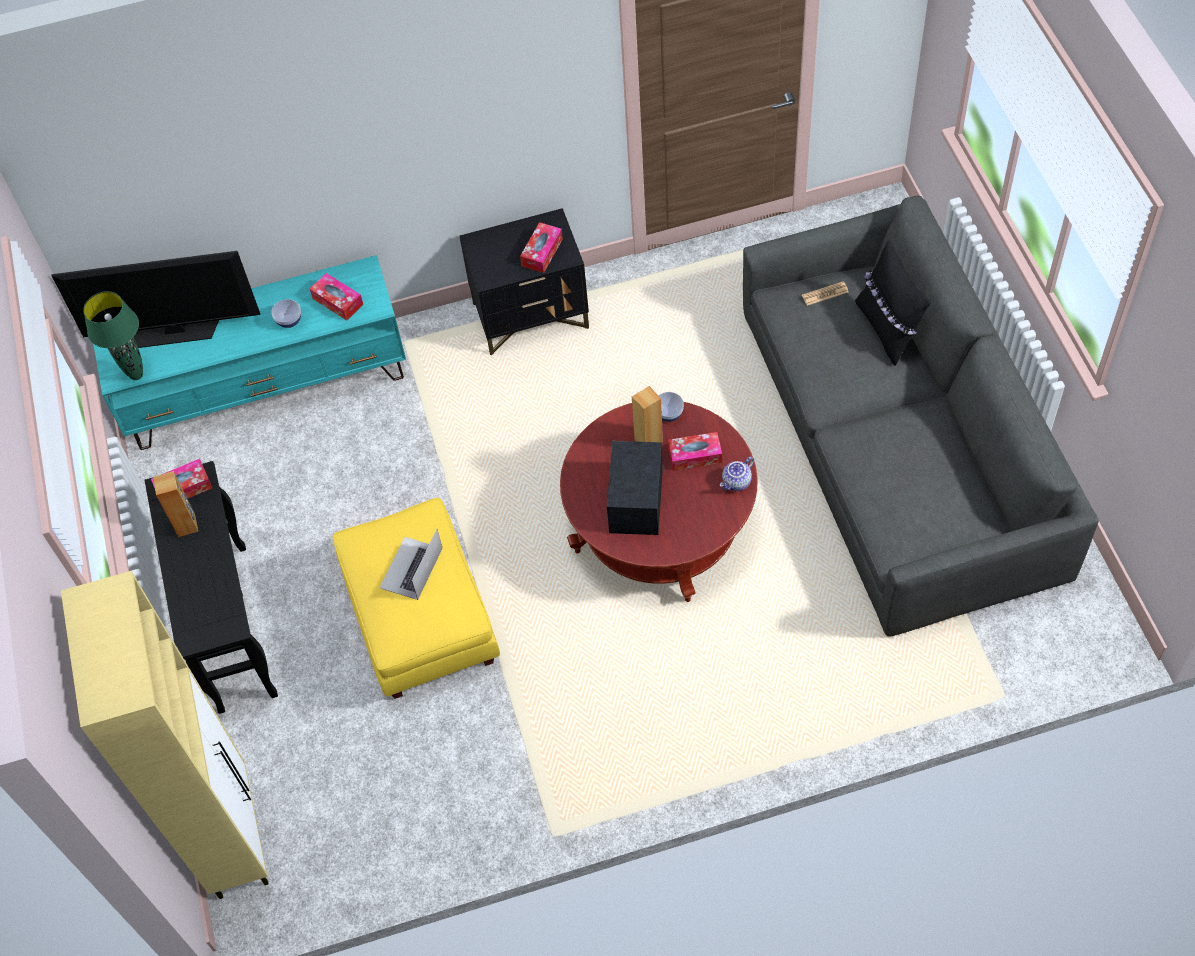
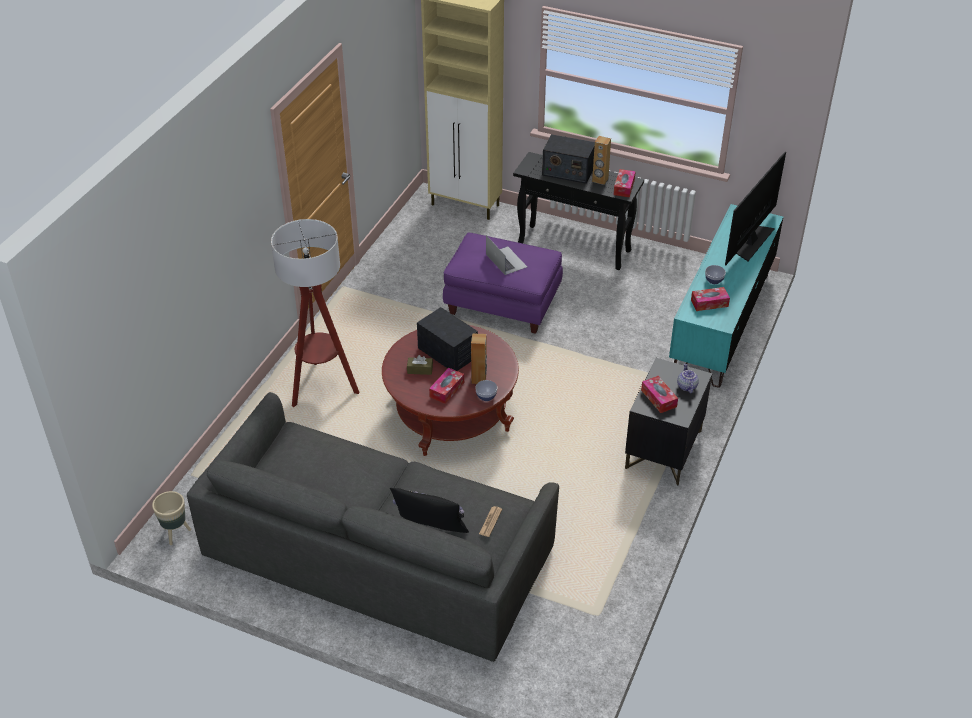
camera: 125 degrees right, 15 degrees down
green table lamp [83,291,143,380] -> none
yellow ottoman [333,498,500,699] -> purple ottoman [443,233,563,334]
teapot [720,457,754,491] -> teapot moved to [677,364,699,393]
none -> beige planter [152,491,191,545]
none -> floor lamp [271,219,359,407]
none -> brown tissue box [407,355,433,375]
none -> radio [542,134,595,184]

